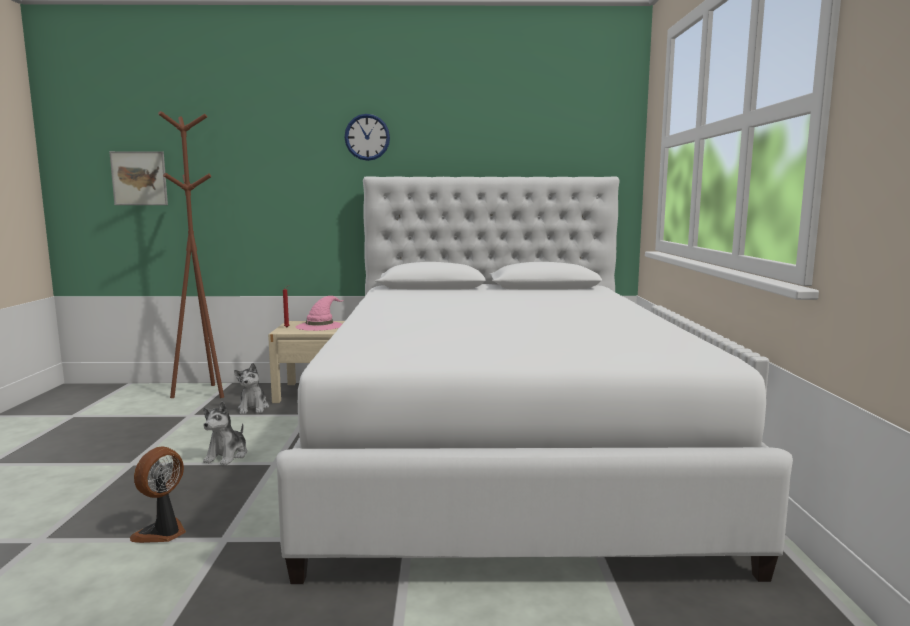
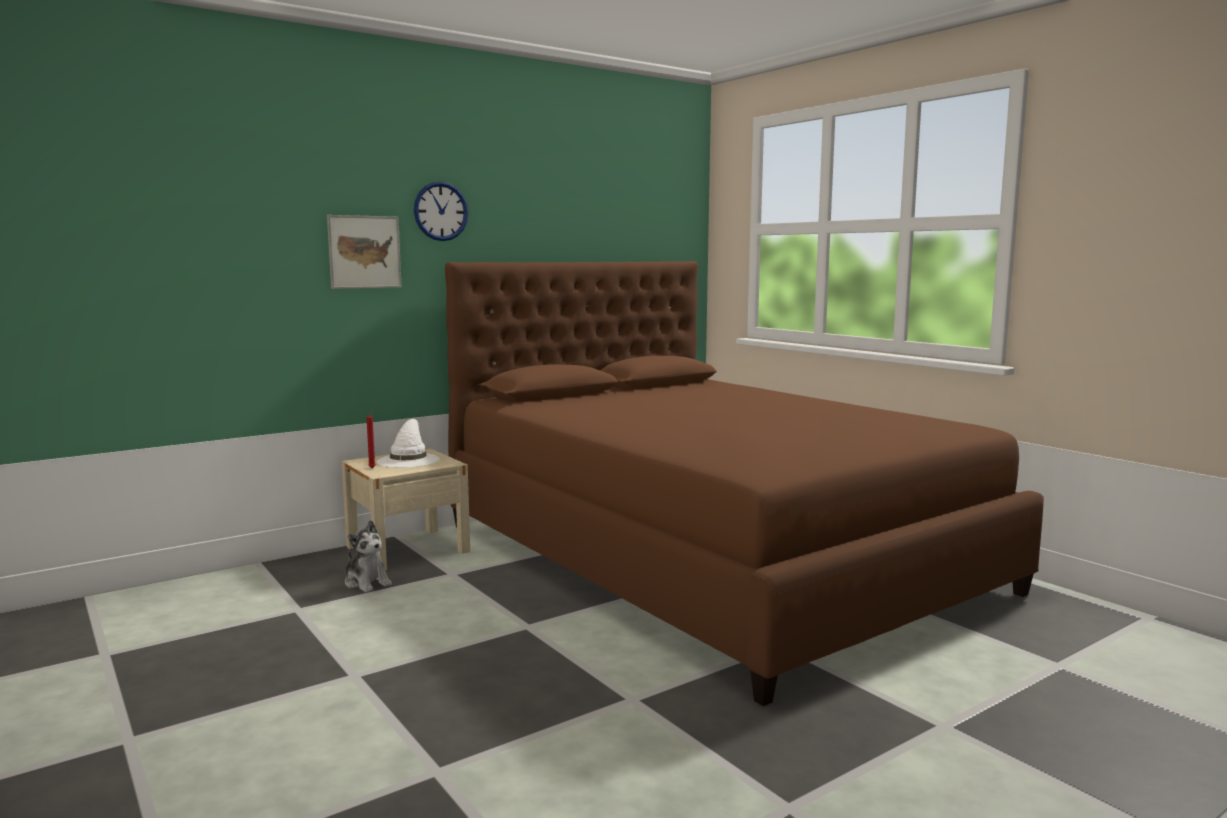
camera: 35 degrees left, 0 degrees up
picture [109,151,168,205] -> picture moved to [327,215,402,289]
fan [130,446,186,543] -> none
brown clothes rack [158,111,224,398] -> none
plush toy [203,401,247,465] -> none
white bed [276,176,793,584] -> brown bed [445,261,1044,706]
pink hat [296,296,344,331] -> white hat [377,419,440,468]

